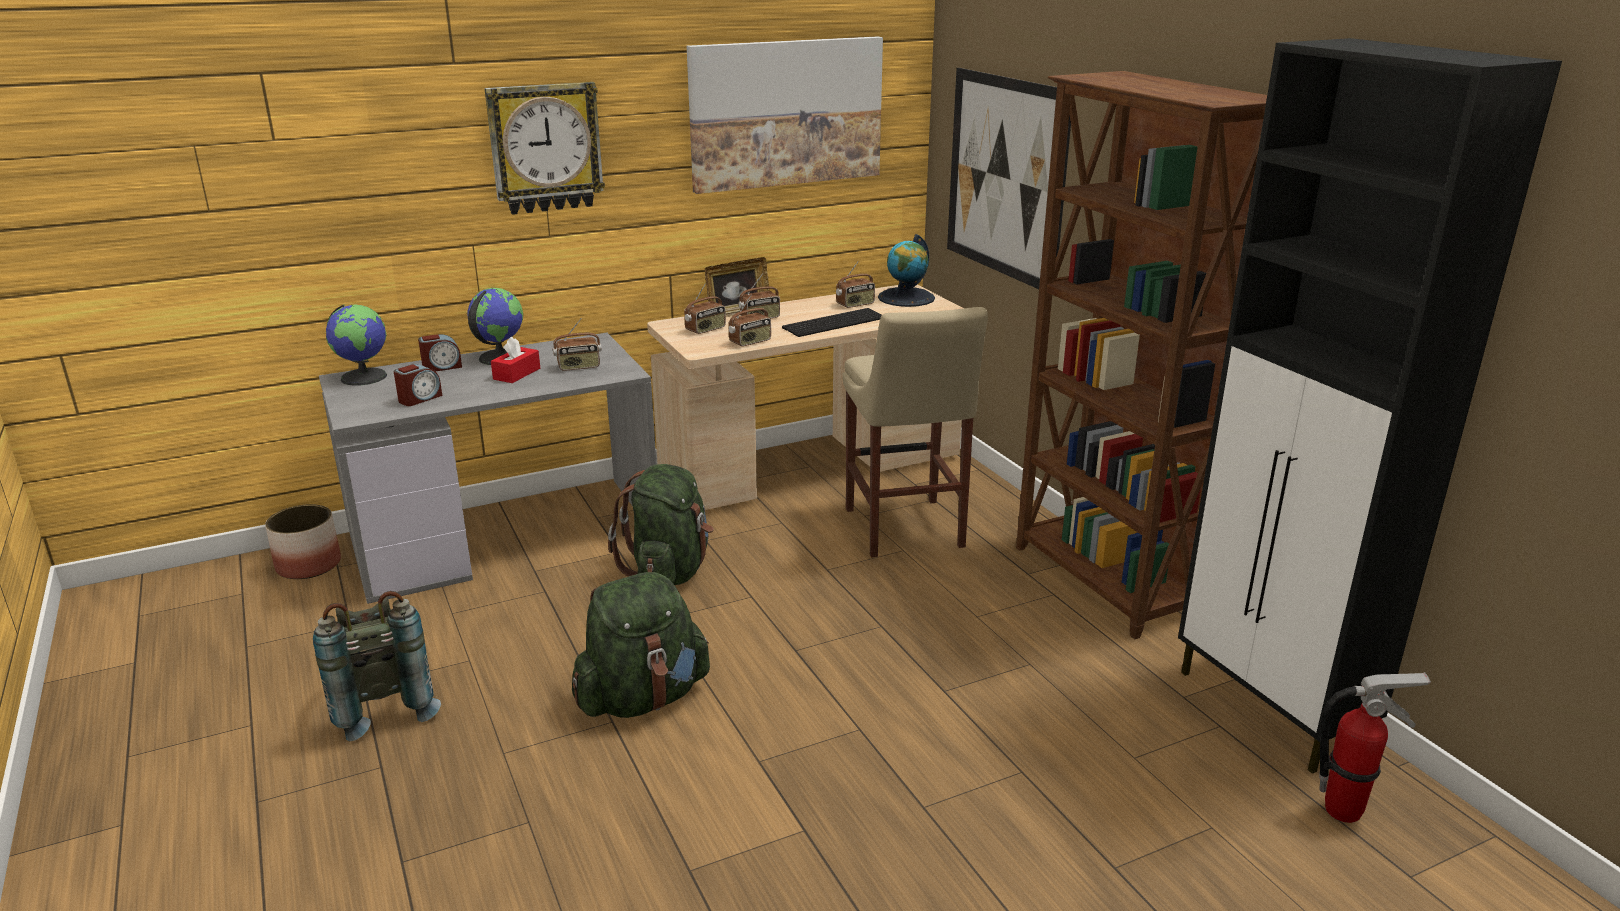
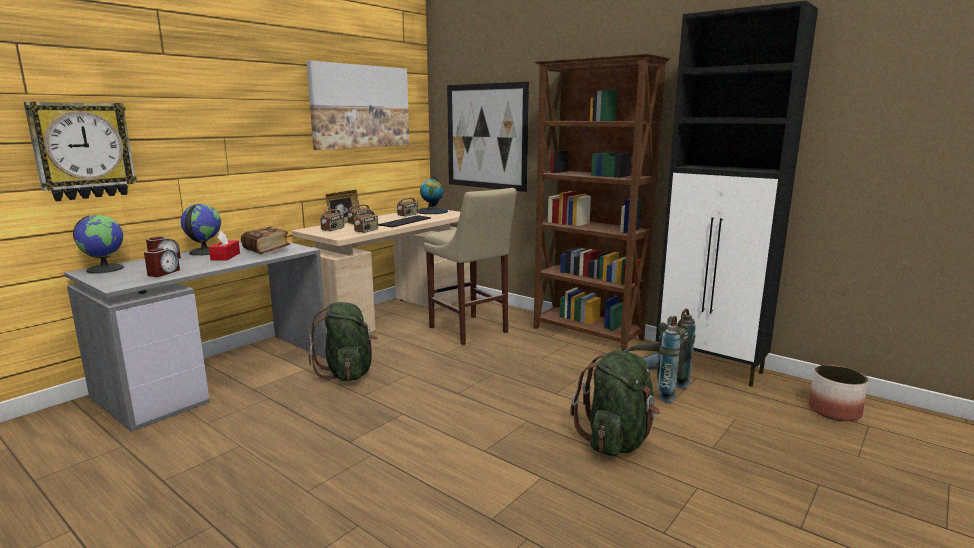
camera: 25 degrees left, 10 degrees down
planter [265,504,341,579] -> planter moved to [809,365,869,421]
grey backpack [313,591,441,741] -> grey backpack moved to [624,309,696,403]
wall clock [484,82,605,215] -> wall clock moved to [24,102,137,201]
radio [553,318,602,371] -> book [241,226,290,254]
green backpack [572,572,710,718] -> green backpack moved to [570,350,660,456]
fire extinguisher [1319,672,1431,823] -> none

